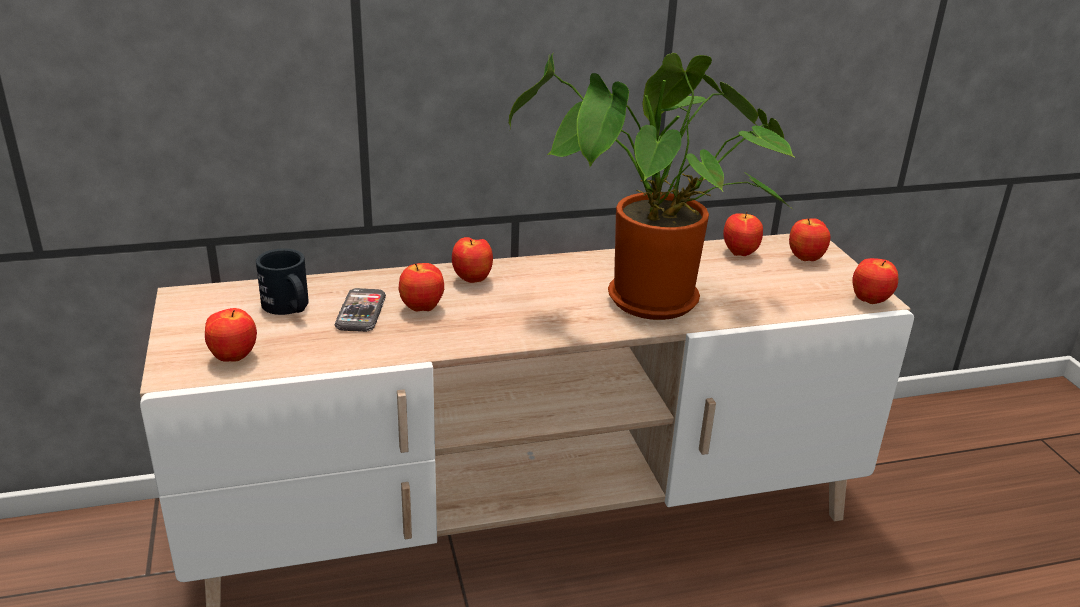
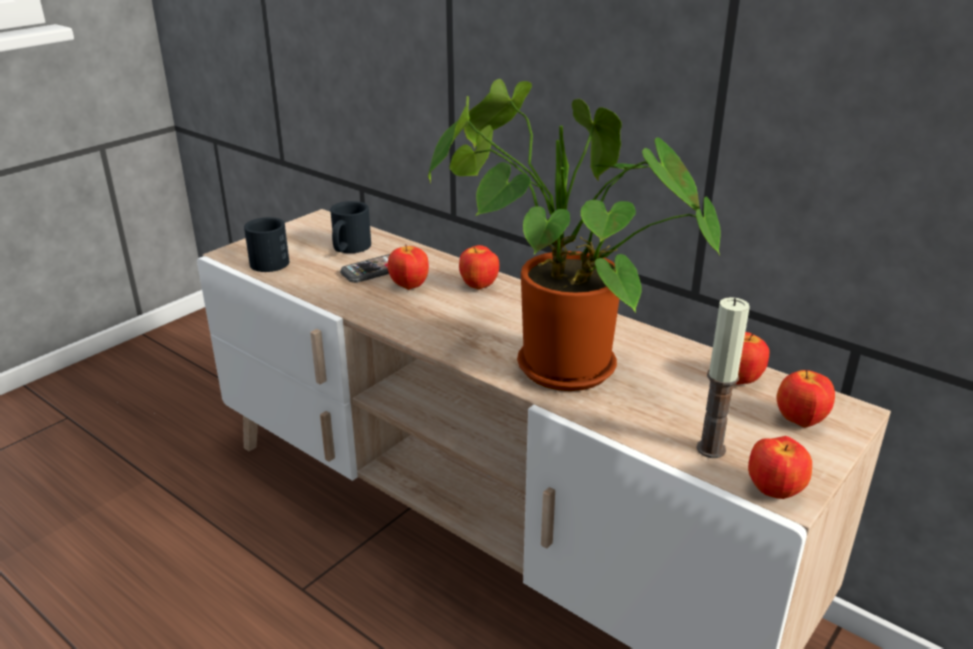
camera: 55 degrees right, 0 degrees up
apple [205,308,257,362] -> black mug [244,217,289,272]
none -> candle [696,297,750,458]

